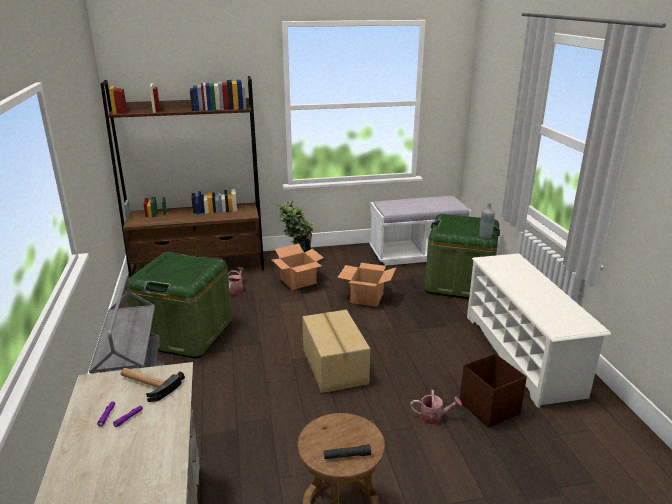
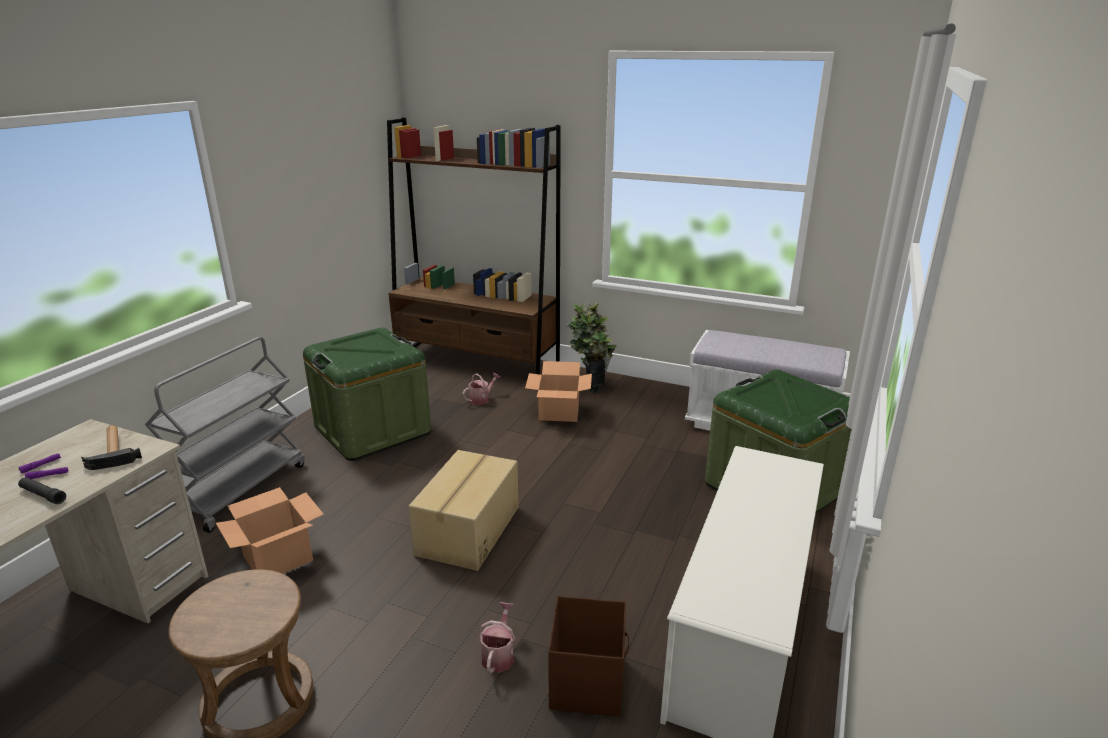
camera: 35 degrees right, 0 degrees up
black flashlight [324,444,371,459] -> black flashlight moved to [18,477,66,504]
cardboard box [338,263,396,307] -> cardboard box moved to [216,487,324,574]
watering can [411,390,462,425] -> watering can turned 120 degrees counterclockwise [478,602,516,674]
grey bottle [479,203,495,239] -> none

